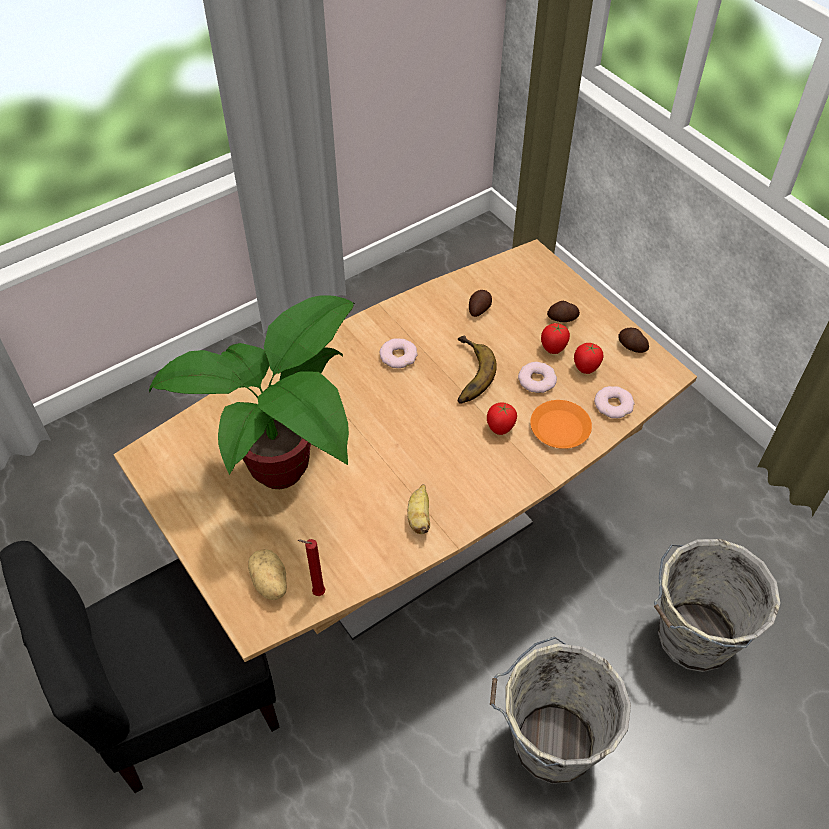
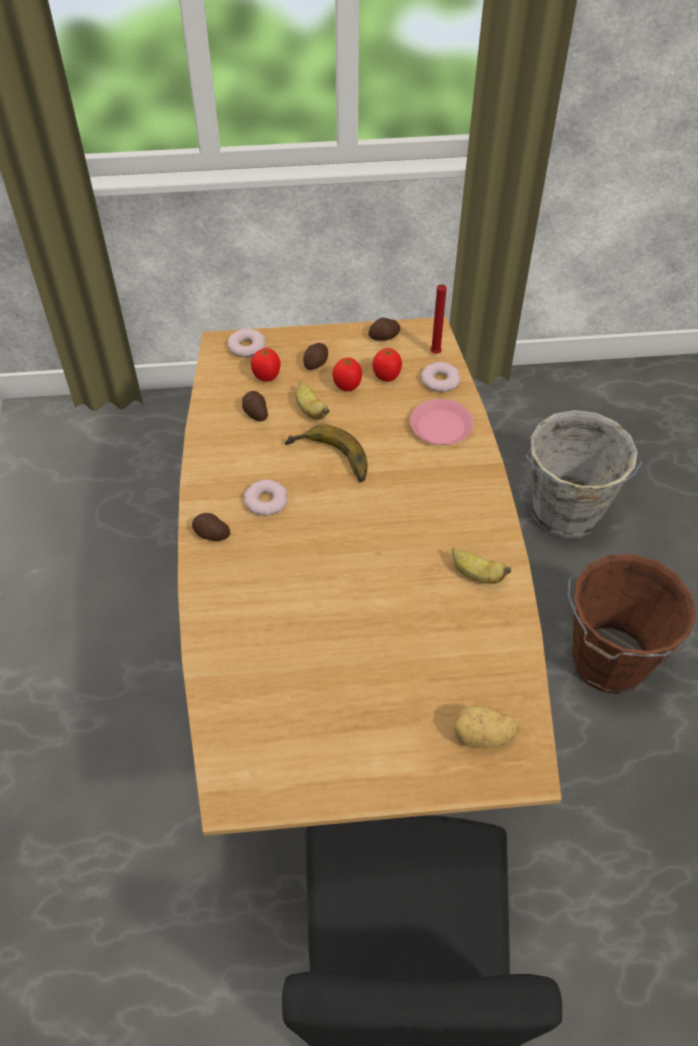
camera: 60 degrees left, 0 degrees up
potted plant [149,295,355,489] -> none
red candle [298,539,326,596] -> red candle moved to [430,284,447,354]
tomato [487,402,517,435] -> tomato moved to [251,348,280,382]
grey bucket [490,637,631,784] -> brown bucket [567,554,696,694]
donut [518,362,557,393] -> donut moved to [227,329,266,357]
orange plate [530,400,592,449] -> pink plate [410,399,474,445]
none -> potato [192,513,230,541]
none -> banana [295,380,330,420]

